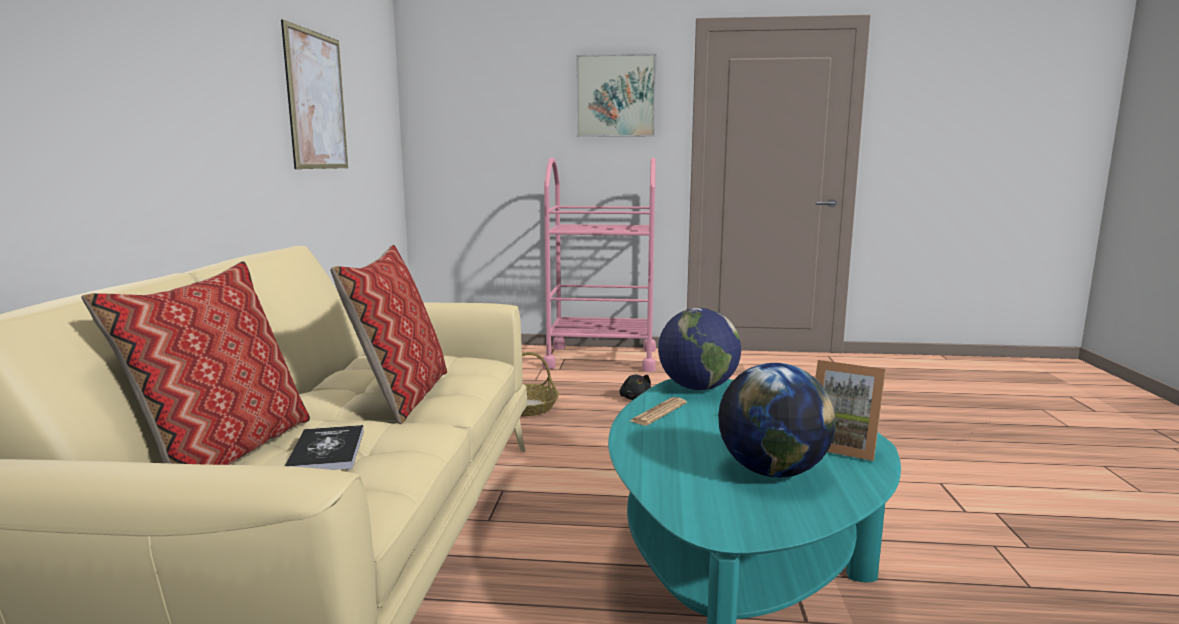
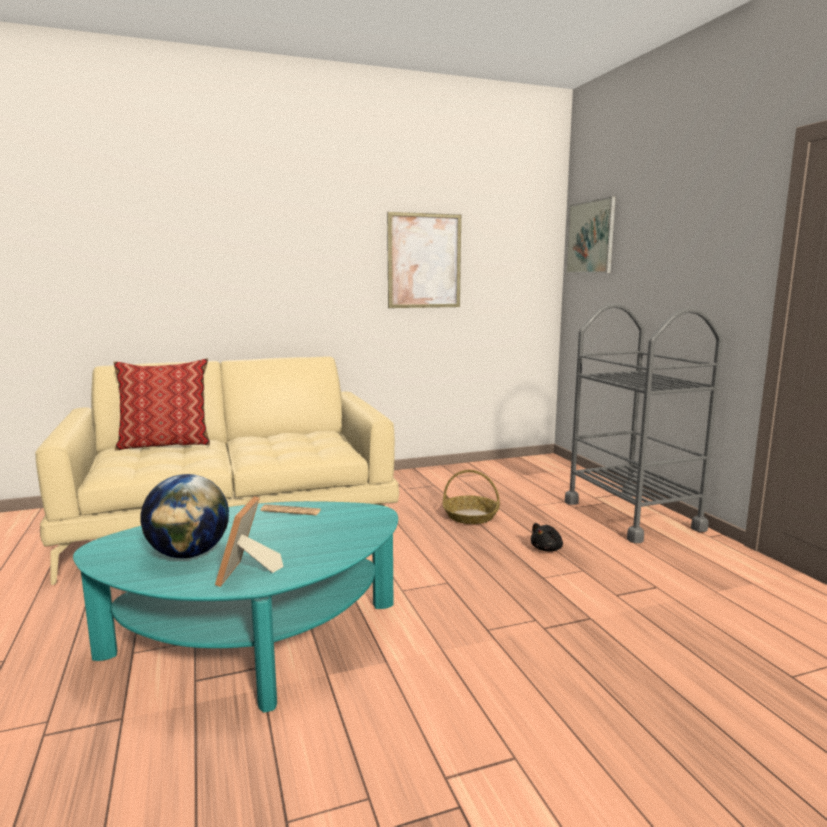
camera: 65 degrees right, 0 degrees up
book [285,425,364,470] -> none
pillow [330,245,447,424] -> none
pink cart [542,158,656,372] -> grey cart [565,303,723,543]
picture [576,53,656,137] -> picture moved to [566,196,616,274]
globe [658,308,741,390] -> none

